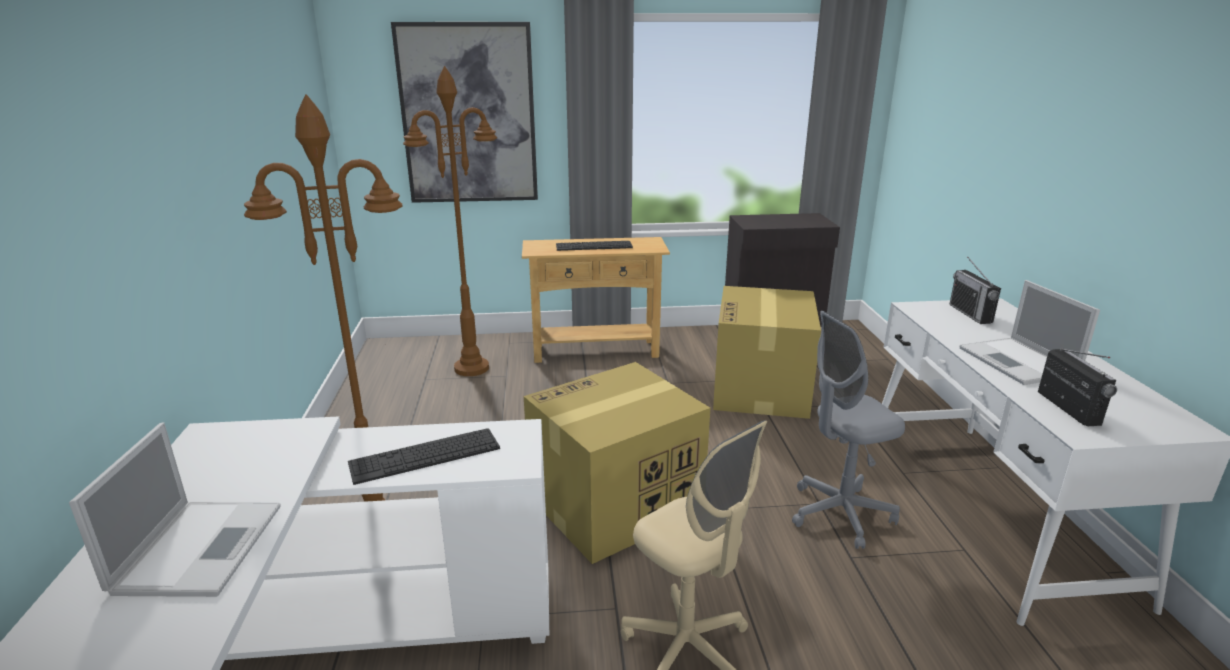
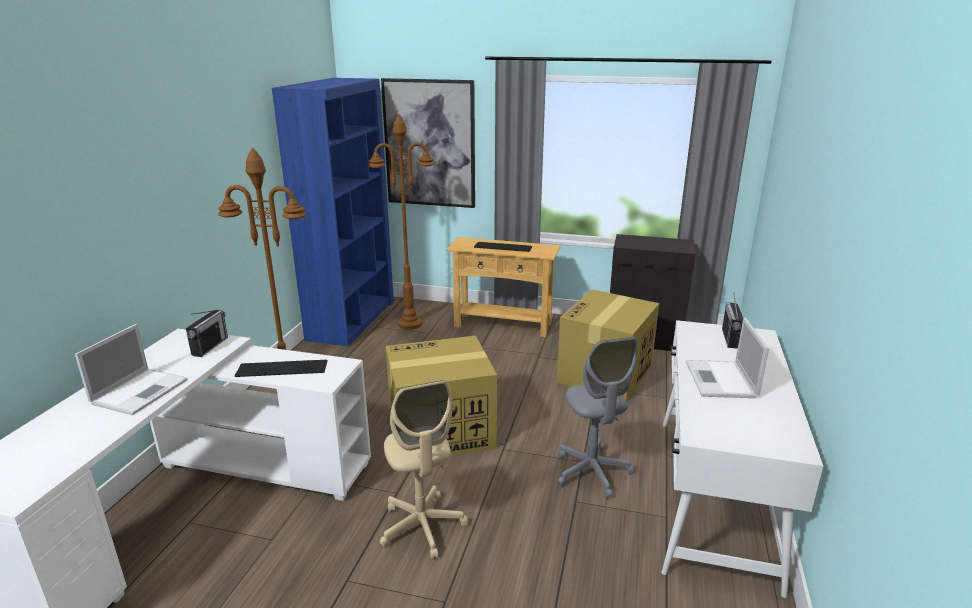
camera: 20 degrees right, 0 degrees up
grey office chair [792,311,905,549] -> grey office chair turned 105 degrees counterclockwise [558,337,638,498]
radio [1038,348,1117,426] -> radio moved to [186,309,228,357]
none -> blue bookcase [272,78,394,346]

